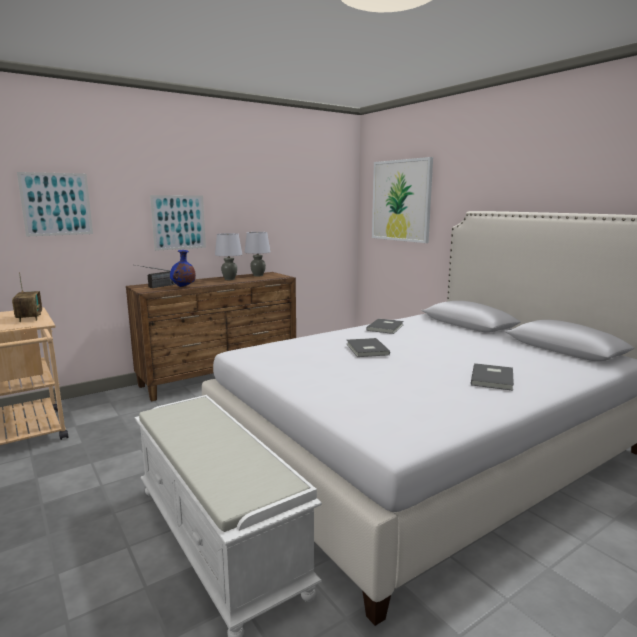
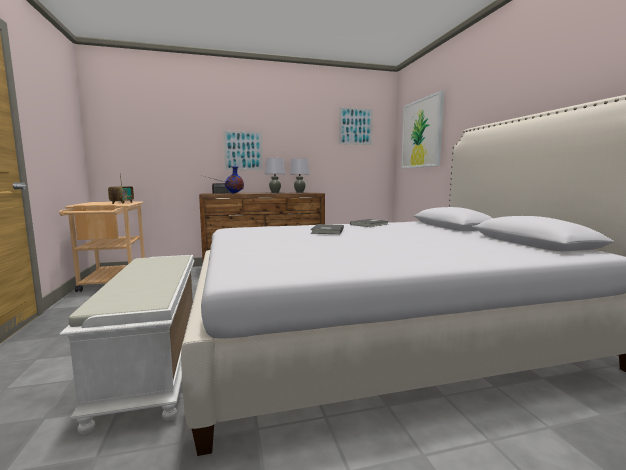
camera: 20 degrees right, 5 degrees down
picture [17,172,93,237] -> picture moved to [339,107,373,145]
grey book [471,363,514,391] -> none

